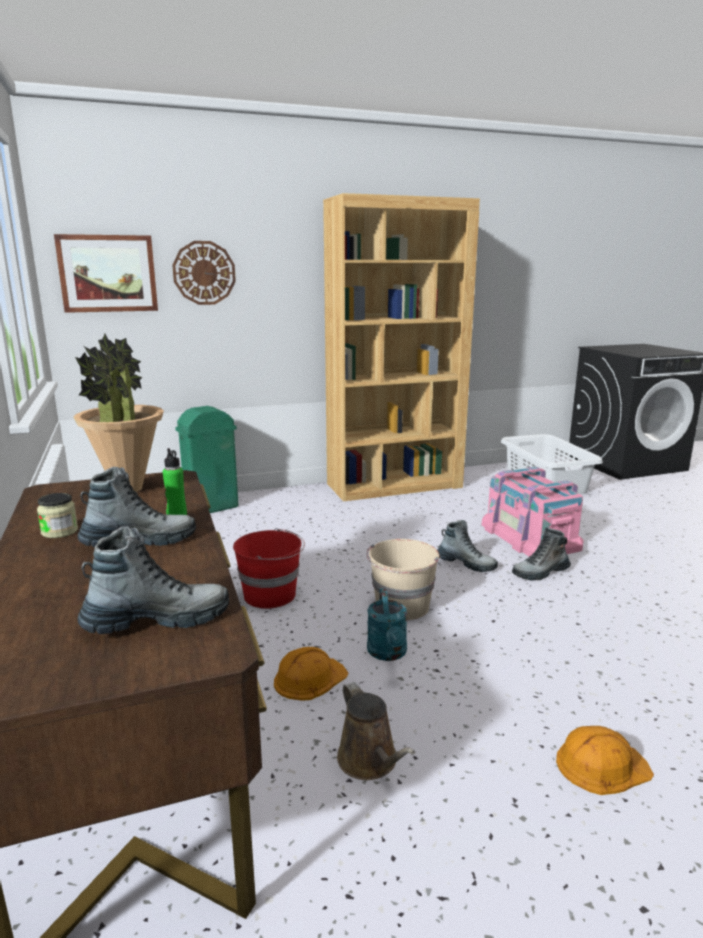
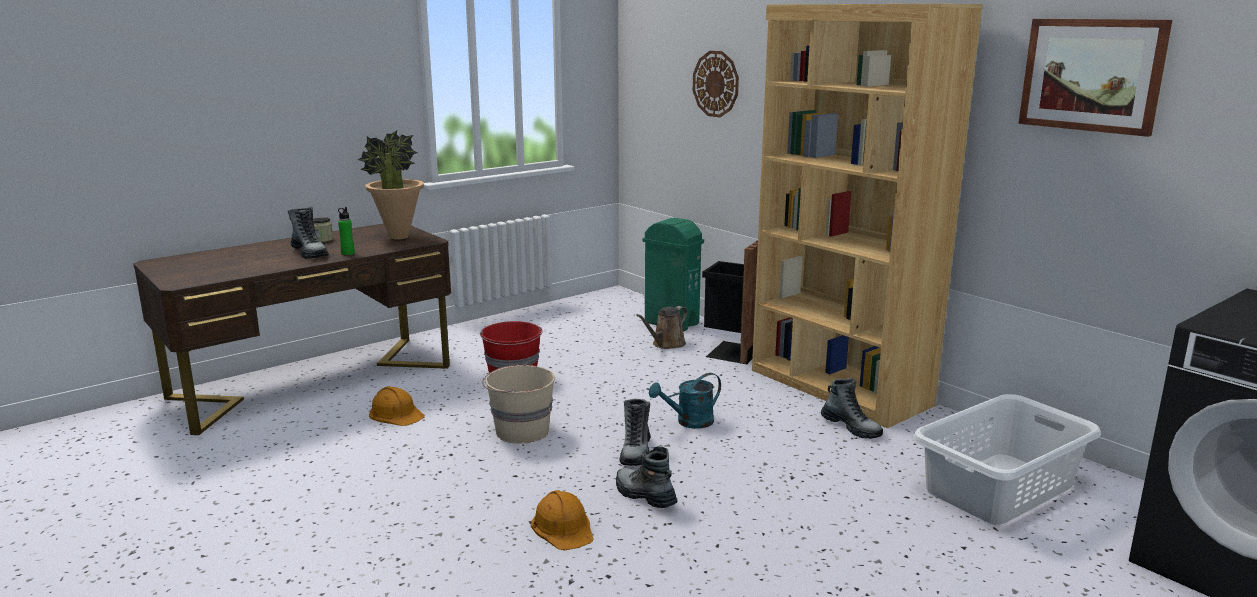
camera: 70 degrees right, 0 degrees up
picture [54,234,158,313] -> picture moved to [1018,19,1172,137]
boot [77,526,229,634] -> boot moved to [821,378,883,439]
brown watering can [337,682,415,780] -> brown watering can moved to [636,306,687,349]
turquoise watering can [367,588,407,661] -> turquoise watering can moved to [649,373,721,429]
pink storage box [482,466,584,557] -> none
orange hard hat [556,726,654,795] -> orange hard hat moved to [531,490,594,550]
none -> black trash can [702,240,758,364]

